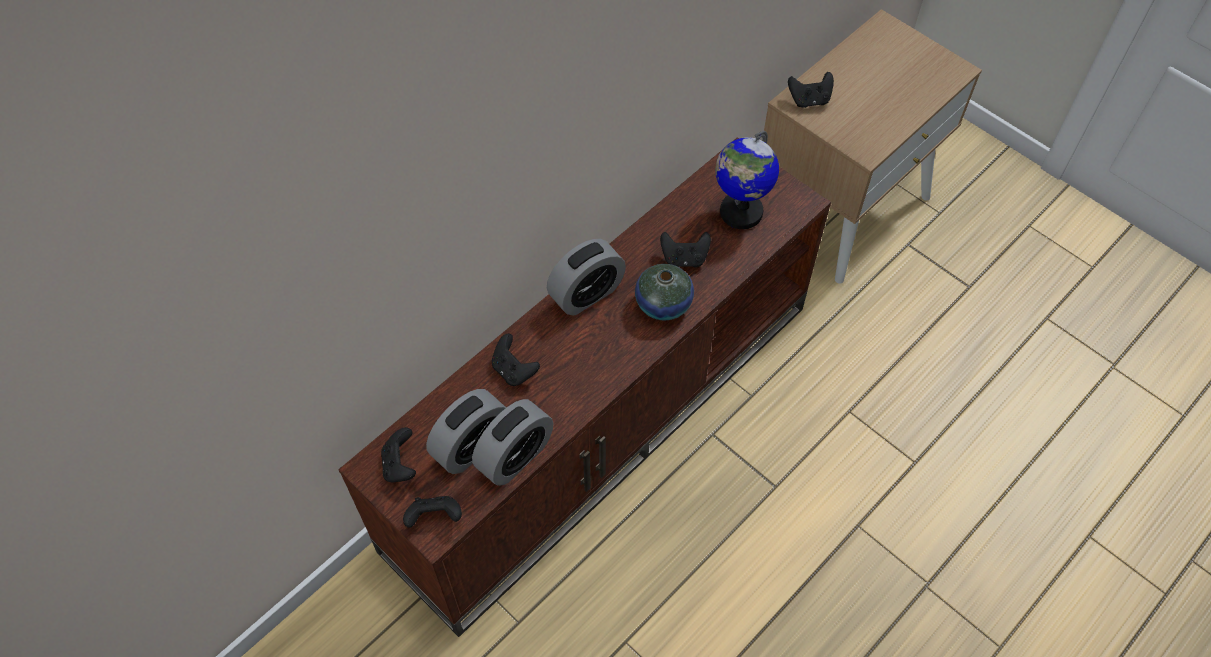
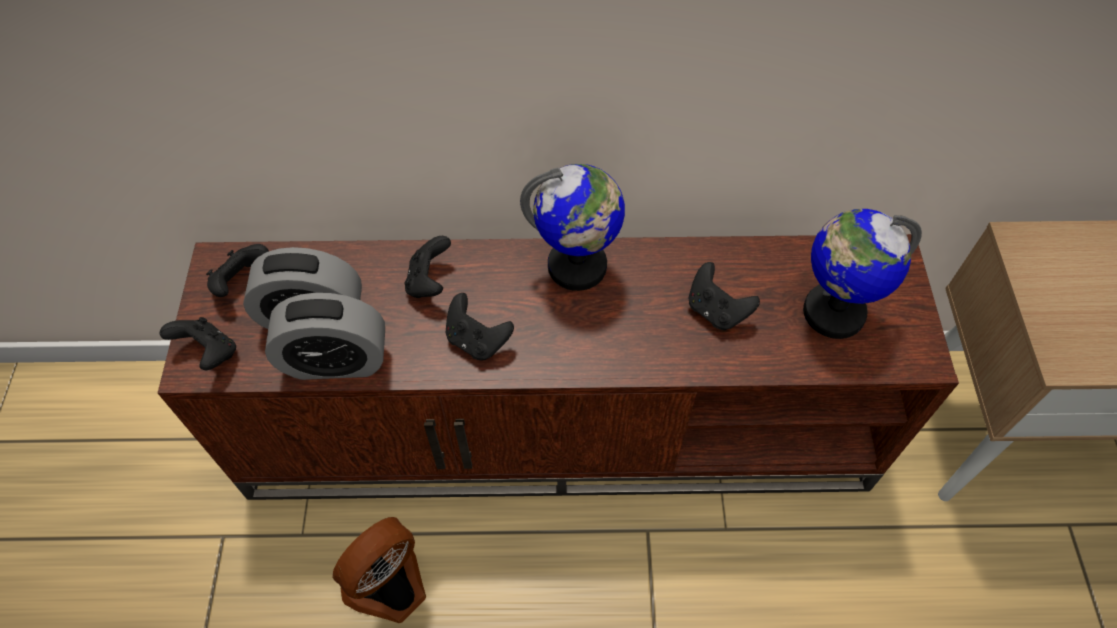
camera: 45 degrees right, 0 degrees up
alarm clock [547,239,626,315] -> globe [520,164,625,291]
vase [635,264,694,320] -> none
black game controller [788,72,834,108] -> black game controller moved to [446,293,514,360]
none -> fan [332,517,426,623]

